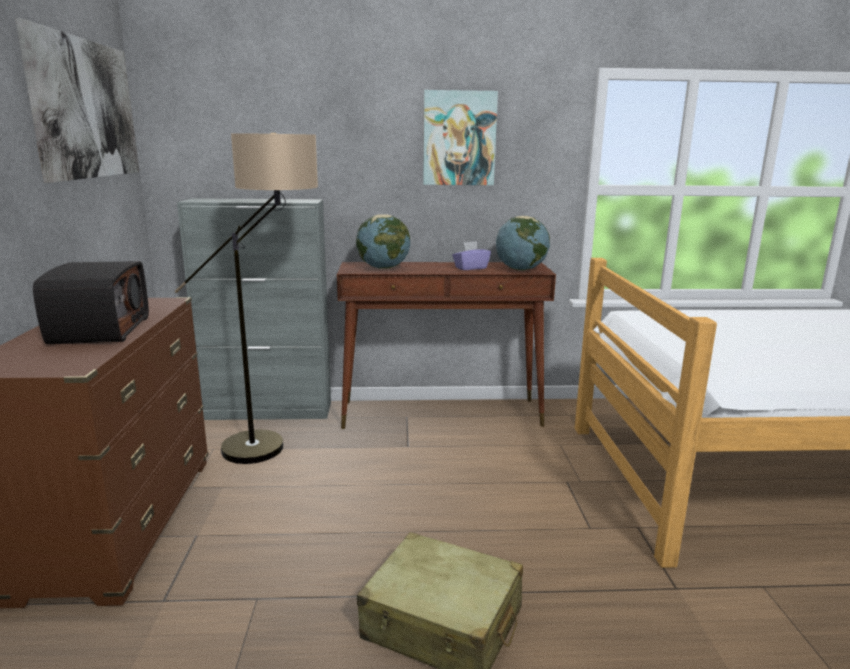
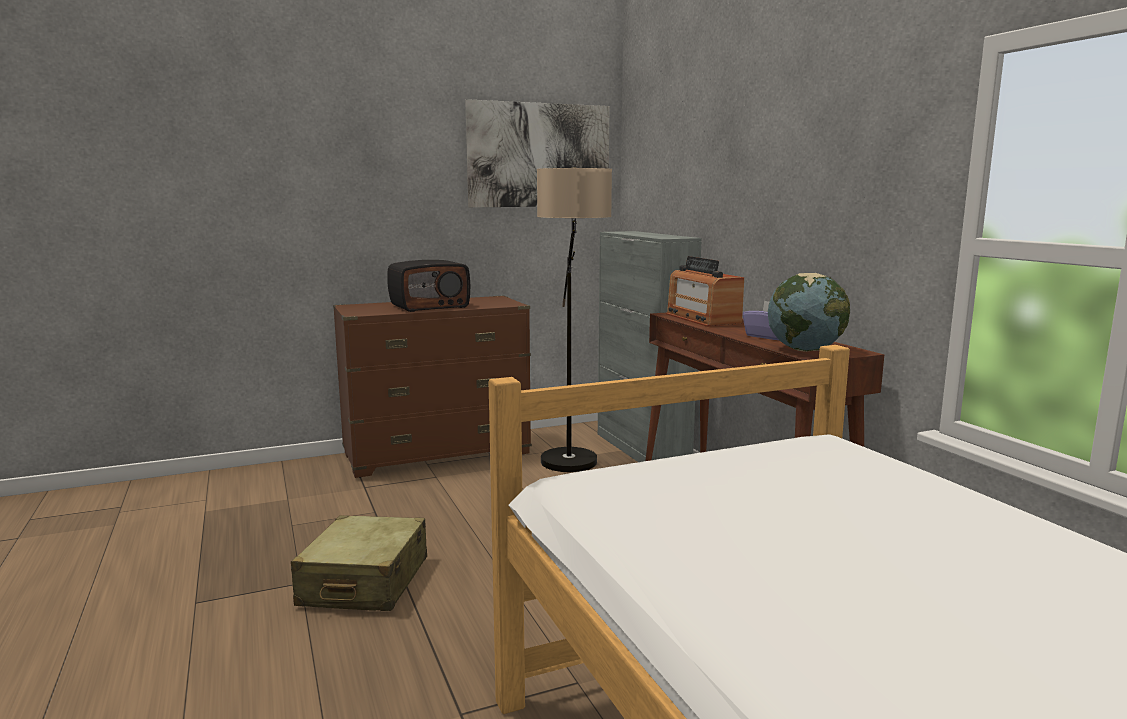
camera: 70 degrees right, 5 degrees down
globe [356,214,410,269] -> radio [666,256,744,327]
picture [423,90,498,185] -> none

